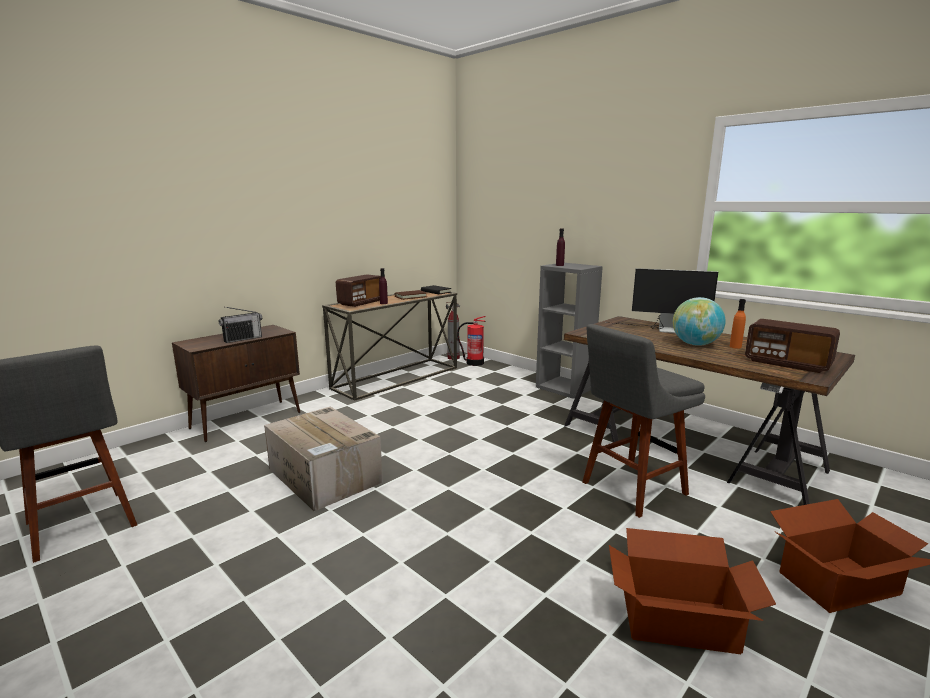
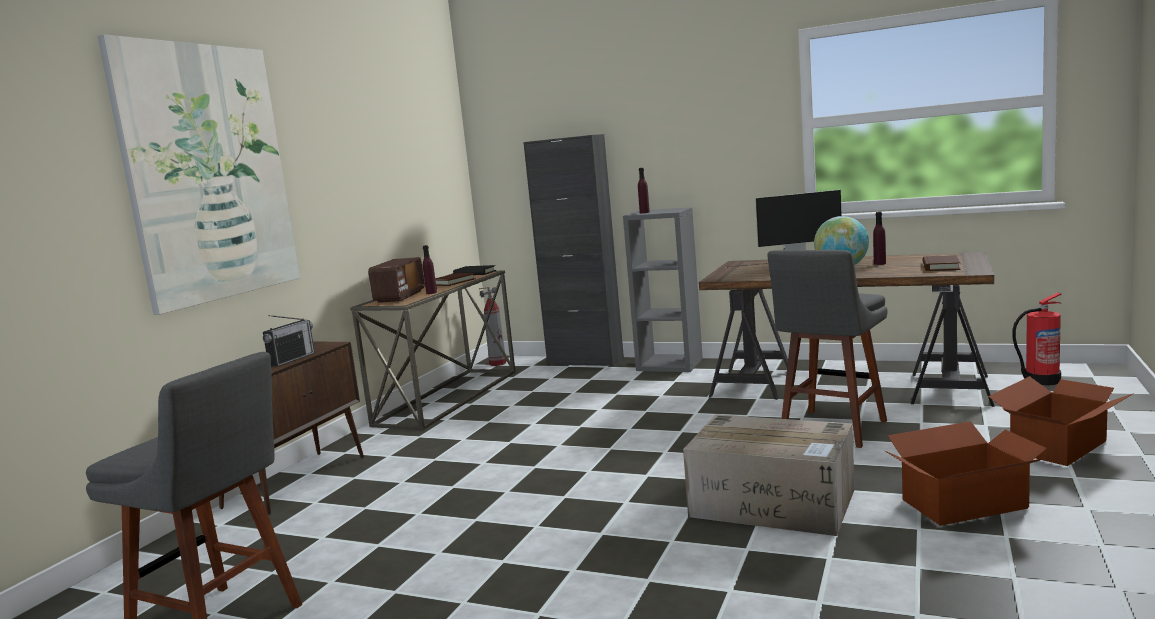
camera: 20 degrees left, 5 degrees down
cardboard box [264,407,383,511] -> cardboard box moved to [683,414,855,536]
fire extinguisher [457,316,485,366] -> fire extinguisher moved to [1012,292,1062,386]
orange bottle [729,299,746,349] -> purple bottle [873,212,886,265]
radio [745,319,840,373] -> brown book [923,255,960,271]
none -> picture [97,34,300,315]
none -> black cabinet [523,134,624,367]

